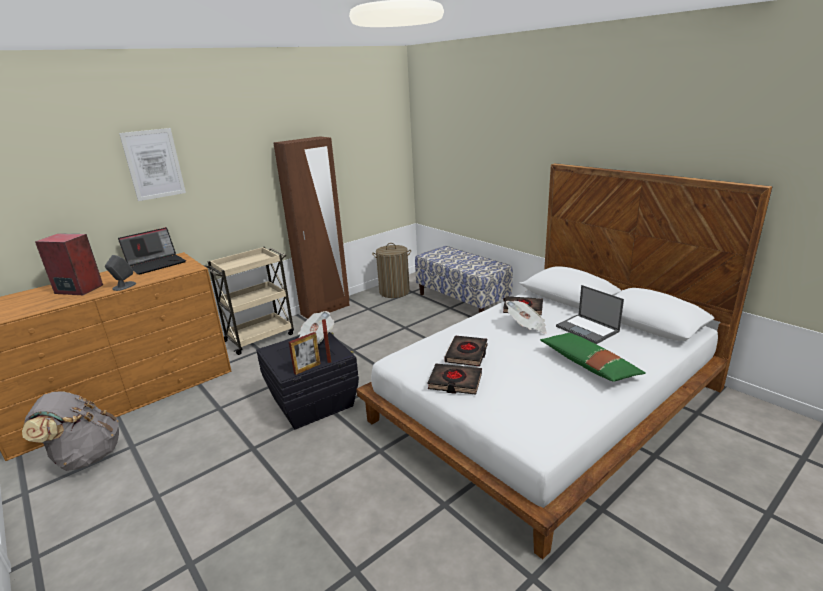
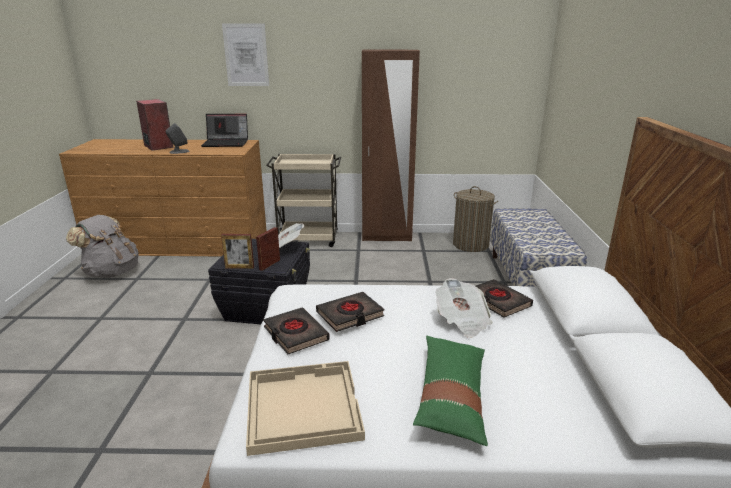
camera: 40 degrees right, 0 degrees up
laptop [556,285,624,344] -> none
none -> beige tray [246,361,365,456]

